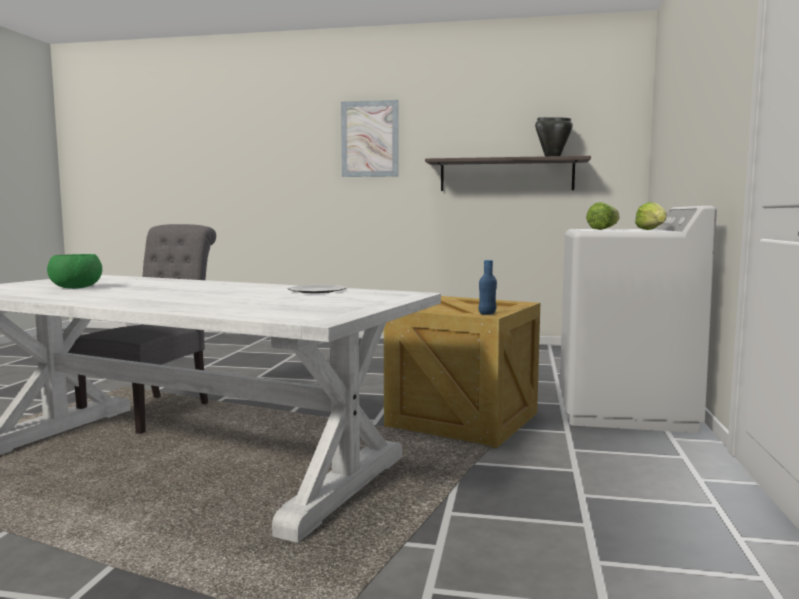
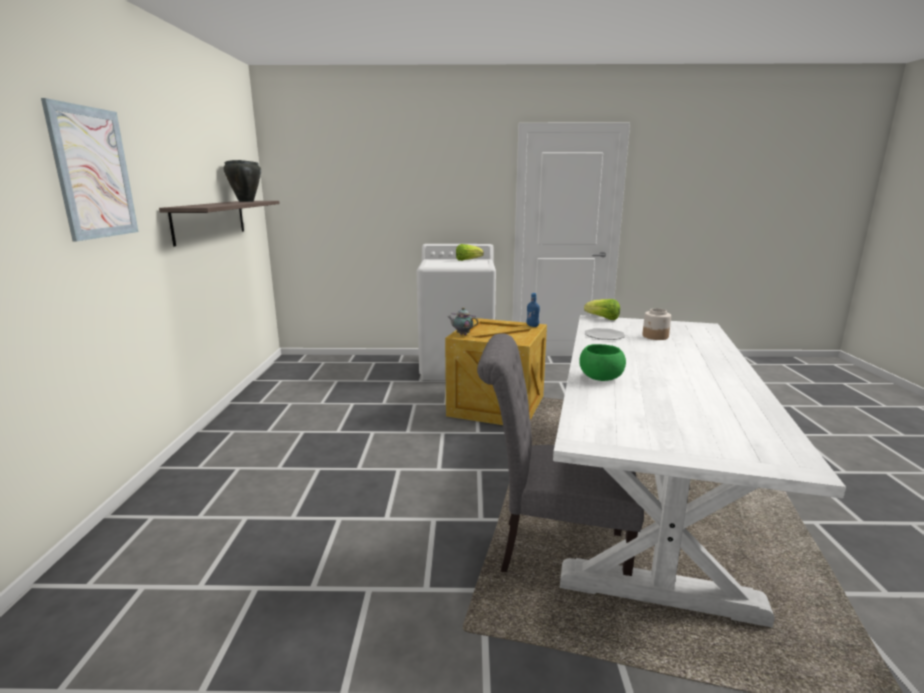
camera: 100 degrees left, 10 degrees up
green bowl [47,254,102,289] -> green bowl moved to [579,344,626,381]
lettuce [586,202,619,230] -> lettuce moved to [584,299,620,320]
none -> teapot [448,307,478,335]
none -> jar [642,308,671,340]

